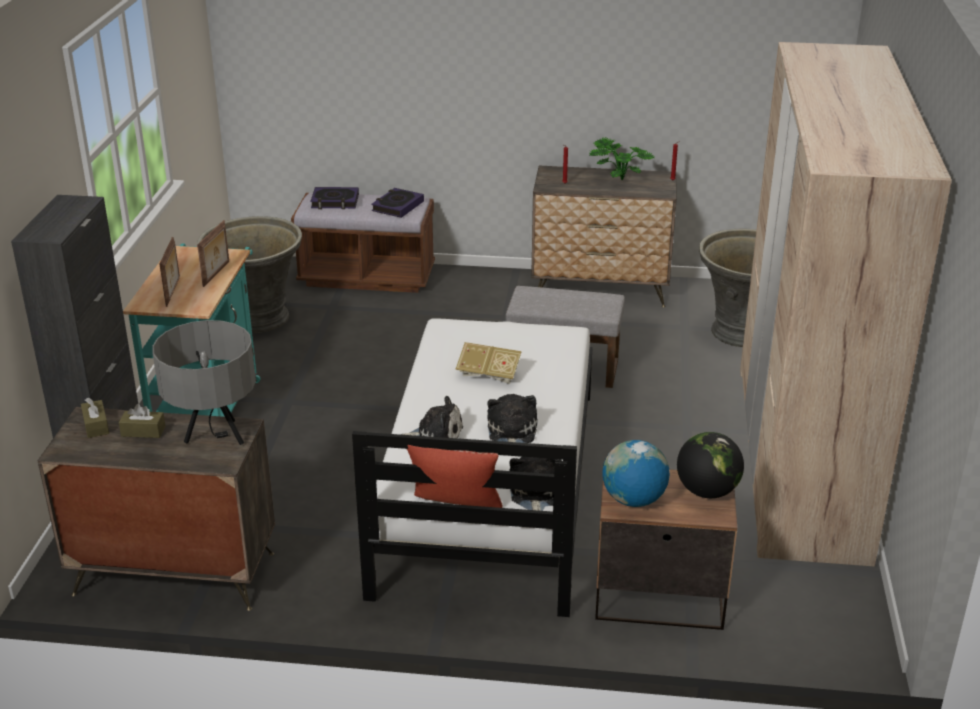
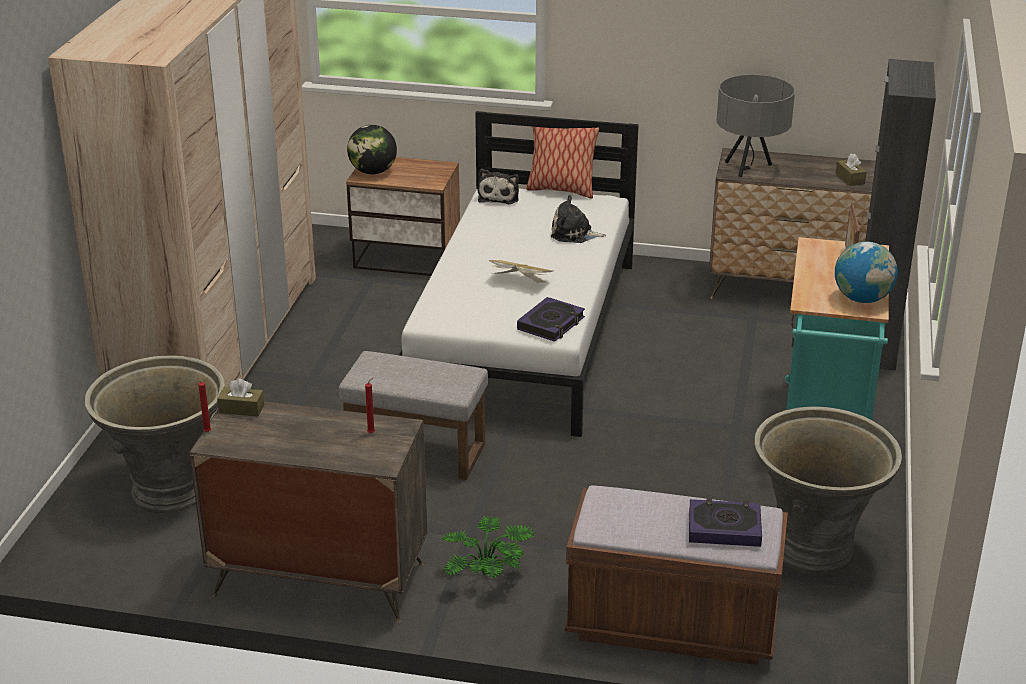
camera: 175 degrees left, 0 degrees up
brown tissue box [119,404,165,438] -> brown tissue box moved to [217,379,264,417]
picture frame [197,220,229,287] -> none
book [371,188,424,218] -> book moved to [517,297,585,342]
plush toy [487,394,538,443] -> none
potted plant [589,137,654,180] -> potted plant moved to [441,516,536,578]
globe [602,440,670,507] -> globe moved to [835,241,897,303]

